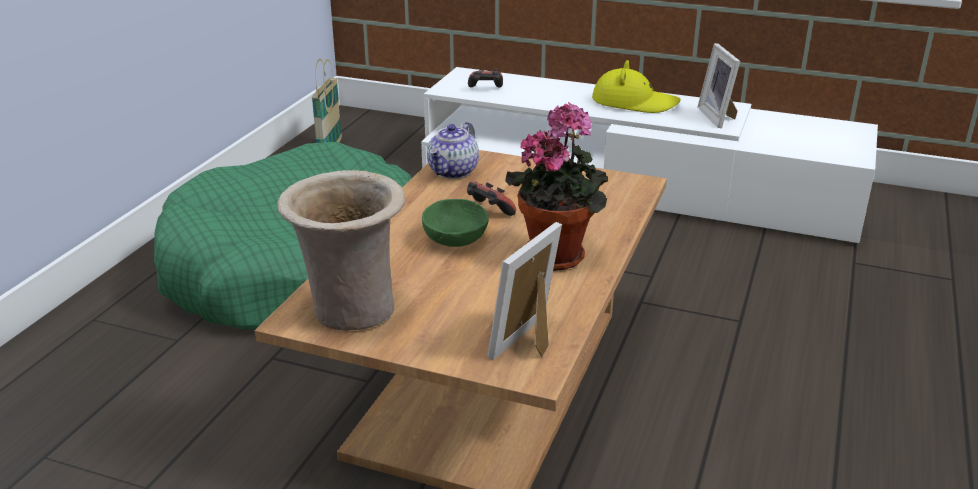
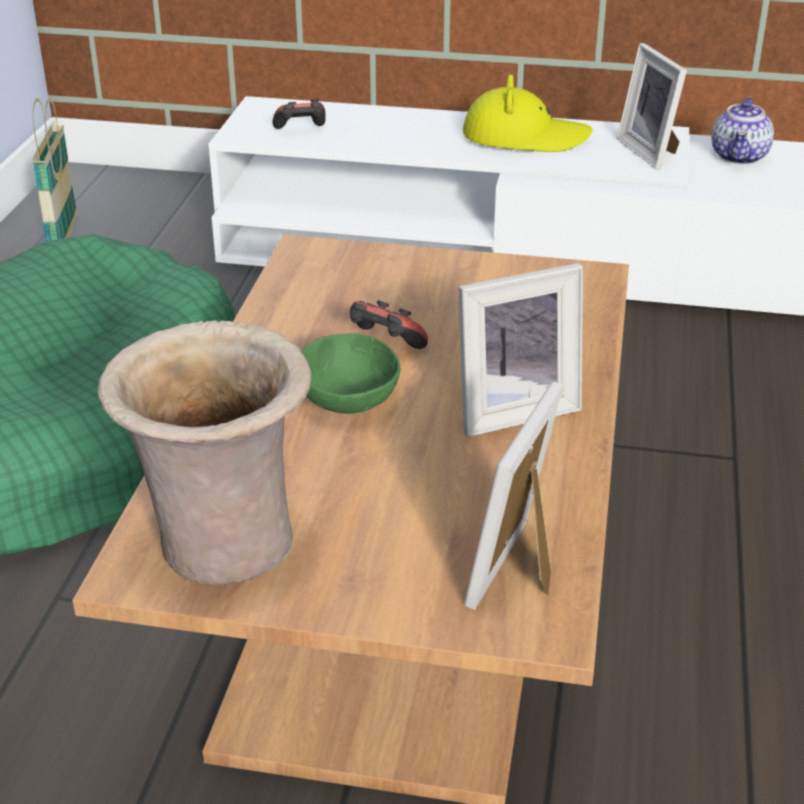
camera: 10 degrees left, 5 degrees up
teapot [427,122,479,179] -> teapot moved to [712,97,774,165]
potted plant [505,102,608,271] -> picture frame [458,263,583,437]

